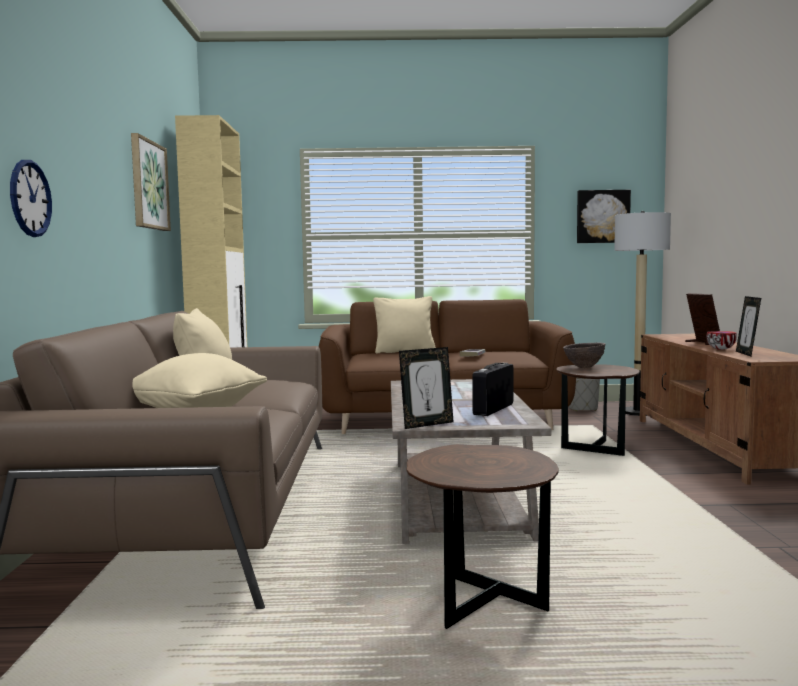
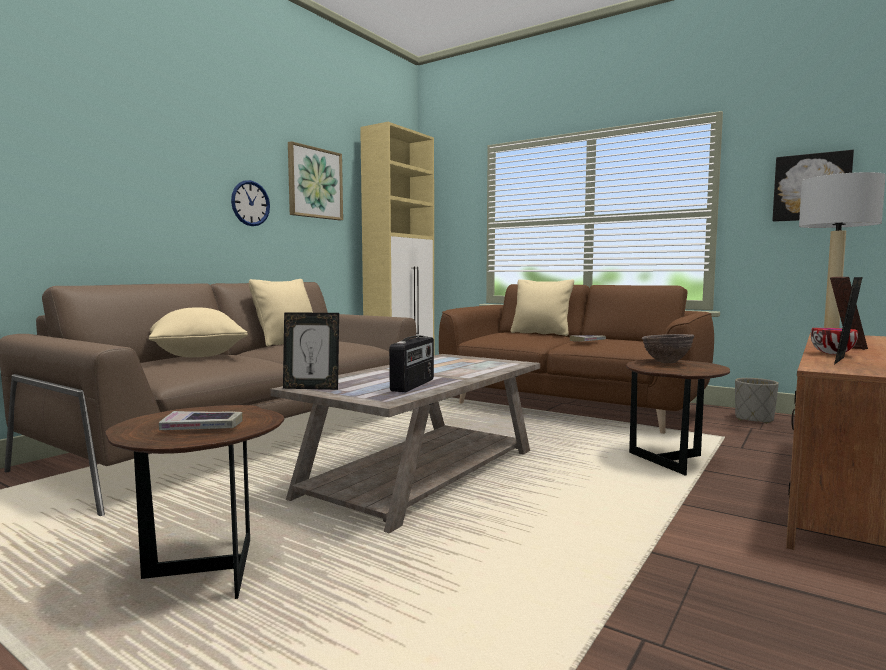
camera: 35 degrees right, 0 degrees up
wall clock [10,160,52,237] -> wall clock moved to [231,180,270,226]
radio [472,363,513,416] -> radio turned 135 degrees clockwise [389,335,434,392]
none -> book [159,411,243,430]

